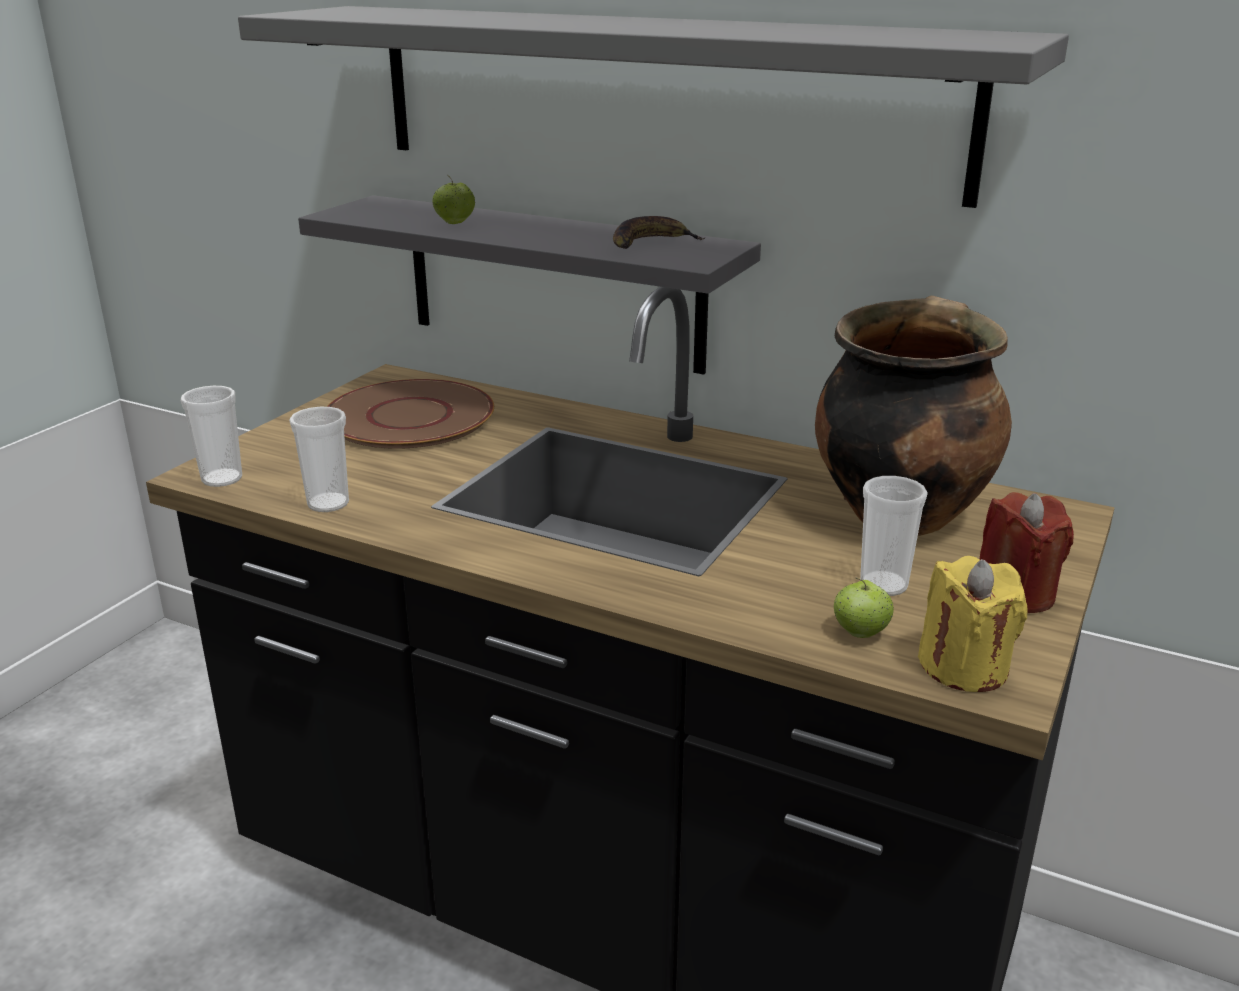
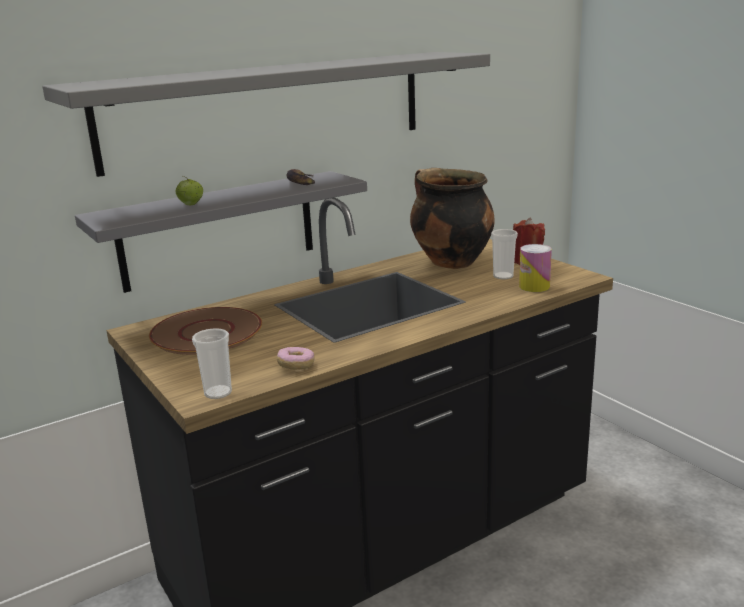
camera: 60 degrees left, 5 degrees down
cup [289,407,349,512] -> donut [277,347,315,370]
apple [834,578,894,638] -> can [519,244,552,292]
yellow candle [918,556,1027,692] -> none

